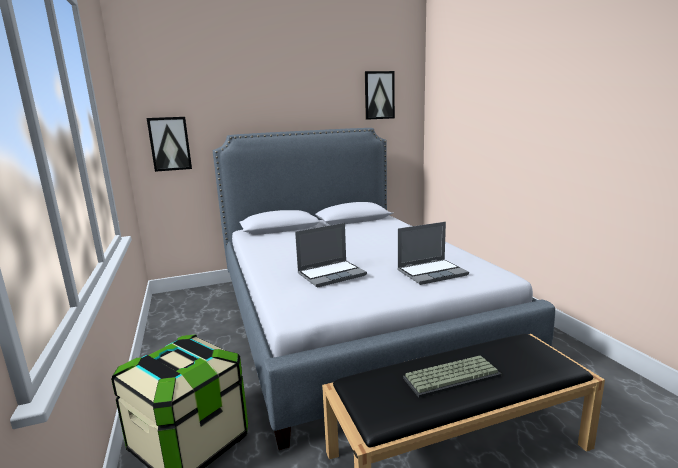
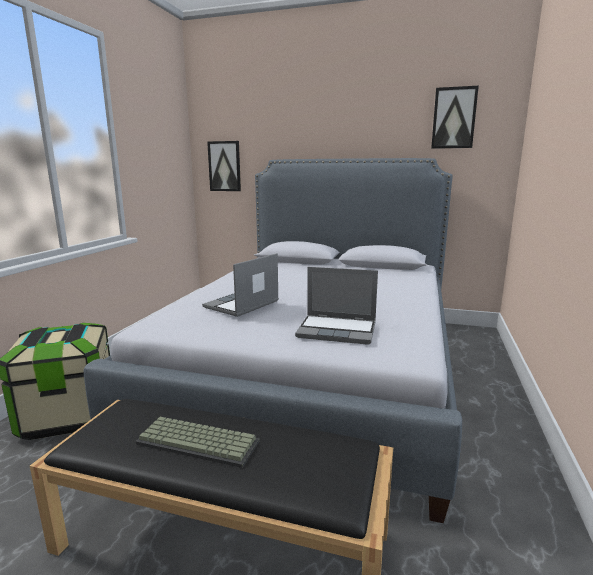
camera: 35 degrees right, 0 degrees up
laptop [295,223,367,288] -> laptop turned 120 degrees clockwise [202,253,279,317]

